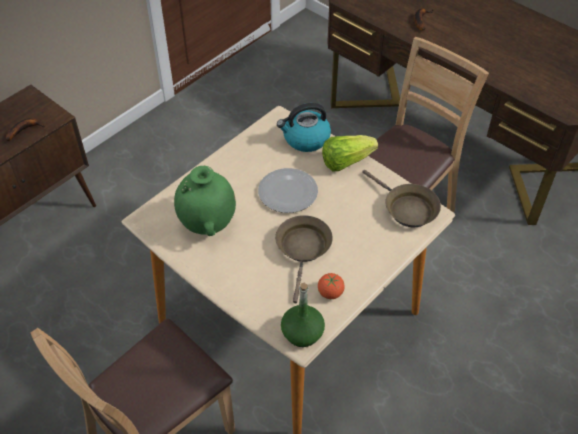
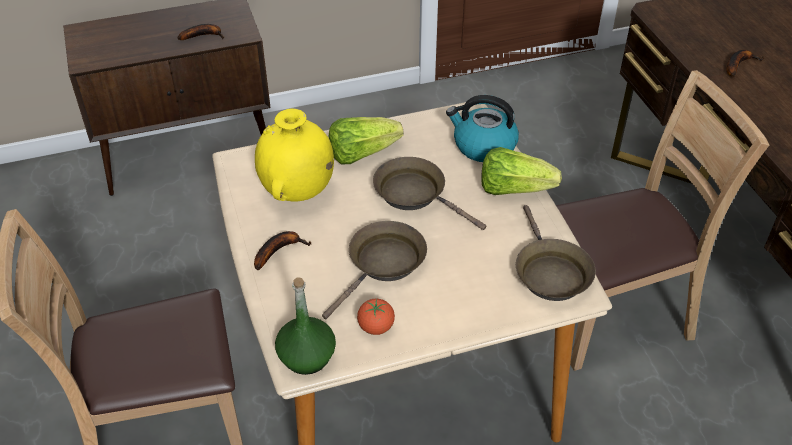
camera: 30 degrees right, 5 degrees down
green vase [174,166,236,236] -> yellow vase [255,108,334,202]
plate [258,168,318,213] -> brown frying pan [373,157,487,230]
none -> banana [254,231,311,270]
none -> lettuce [328,117,403,164]

